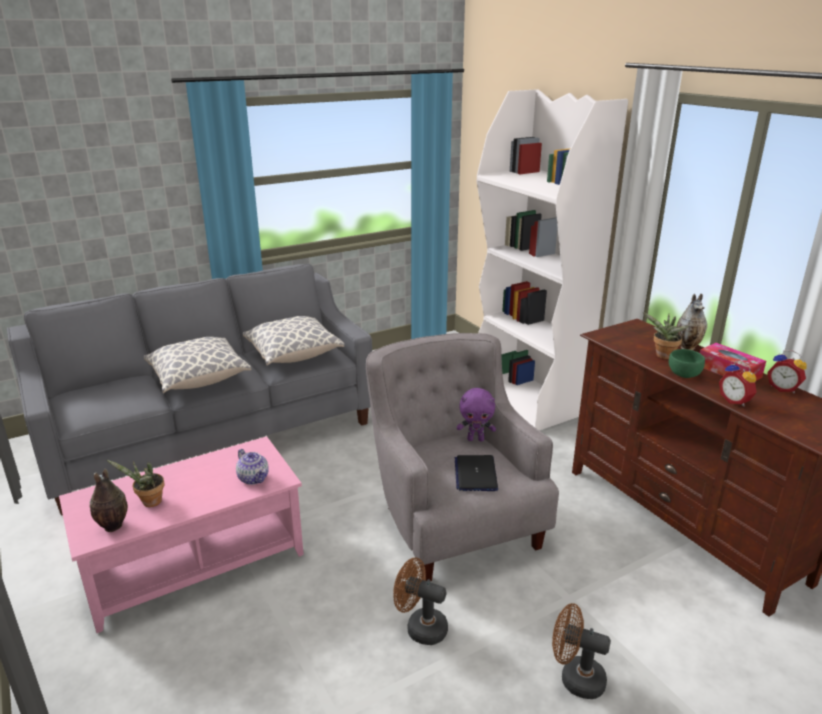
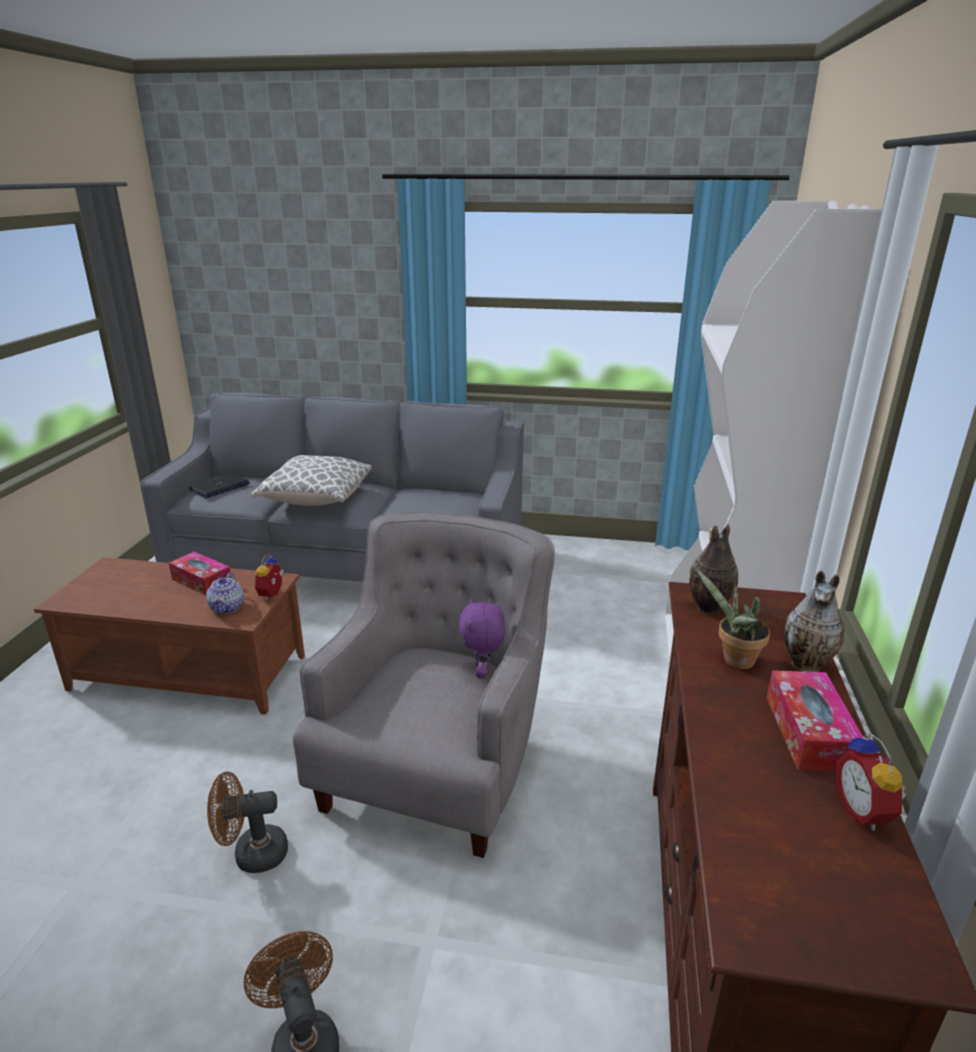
camera: 40 degrees right, 0 degrees up
pink coffee table [59,436,304,633] -> brown coffee table [34,557,305,715]
vase [89,469,128,532] -> vase moved to [689,524,738,614]
potted plant [107,460,165,507] -> none
pillow [243,316,344,365] -> none
brown fan [394,558,448,645] -> brown fan turned 75 degrees counterclockwise [207,771,288,873]
laptop [455,455,498,491] -> laptop moved to [189,474,250,498]
purple plush toy [457,388,496,441] -> purple plush toy turned 45 degrees clockwise [459,598,505,679]
green bowl [669,349,705,378] -> none
alarm clock [719,361,757,407] -> alarm clock moved to [255,553,284,600]
none -> tissue box [169,552,231,595]

